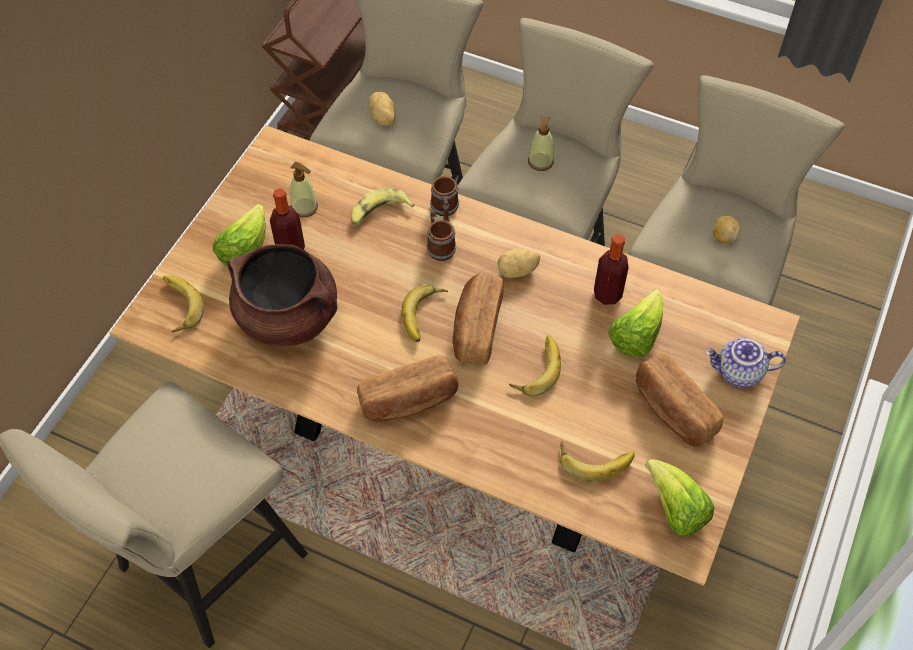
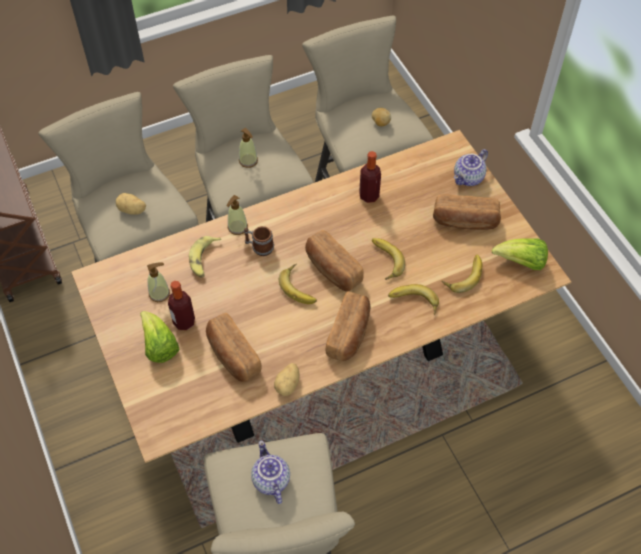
camera: 50 degrees left, 0 degrees up
banana [163,275,204,332] -> banana moved to [388,284,439,315]
brown cooking pot [228,244,337,346] -> bread [206,313,262,382]
mug [430,176,459,222] -> soap dispenser [226,195,248,235]
potato [497,249,540,278] -> potato moved to [274,363,300,396]
lettuce [608,289,663,358] -> none
none -> teapot [251,440,290,504]

